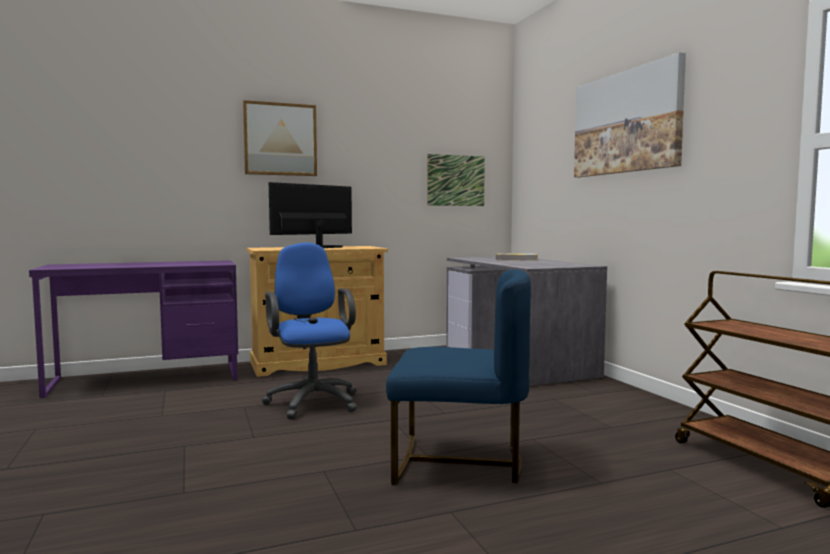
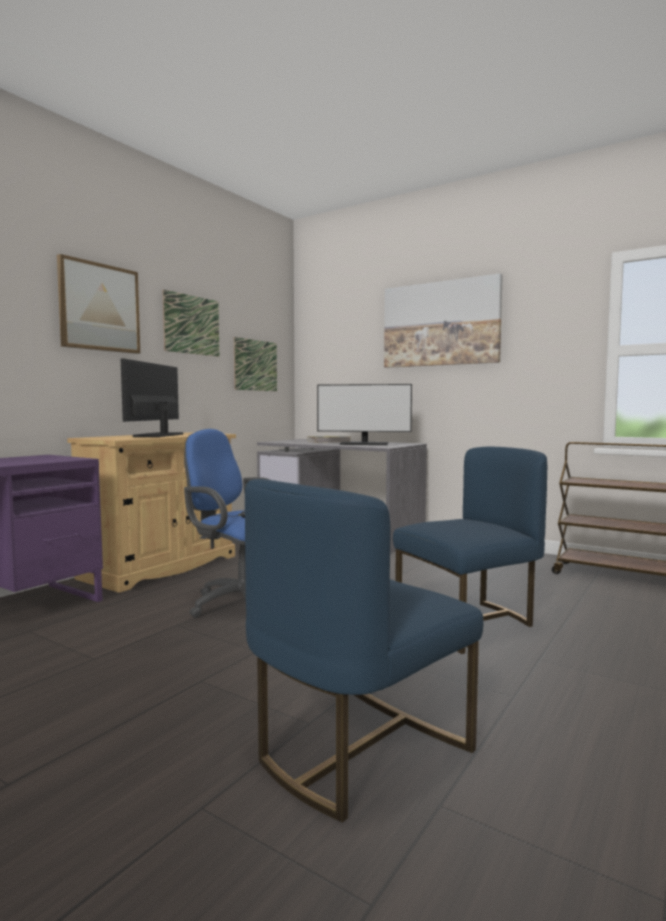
camera: 35 degrees left, 0 degrees up
none -> picture [162,289,219,357]
none -> blue chair [245,479,483,823]
none -> monitor [317,384,412,445]

